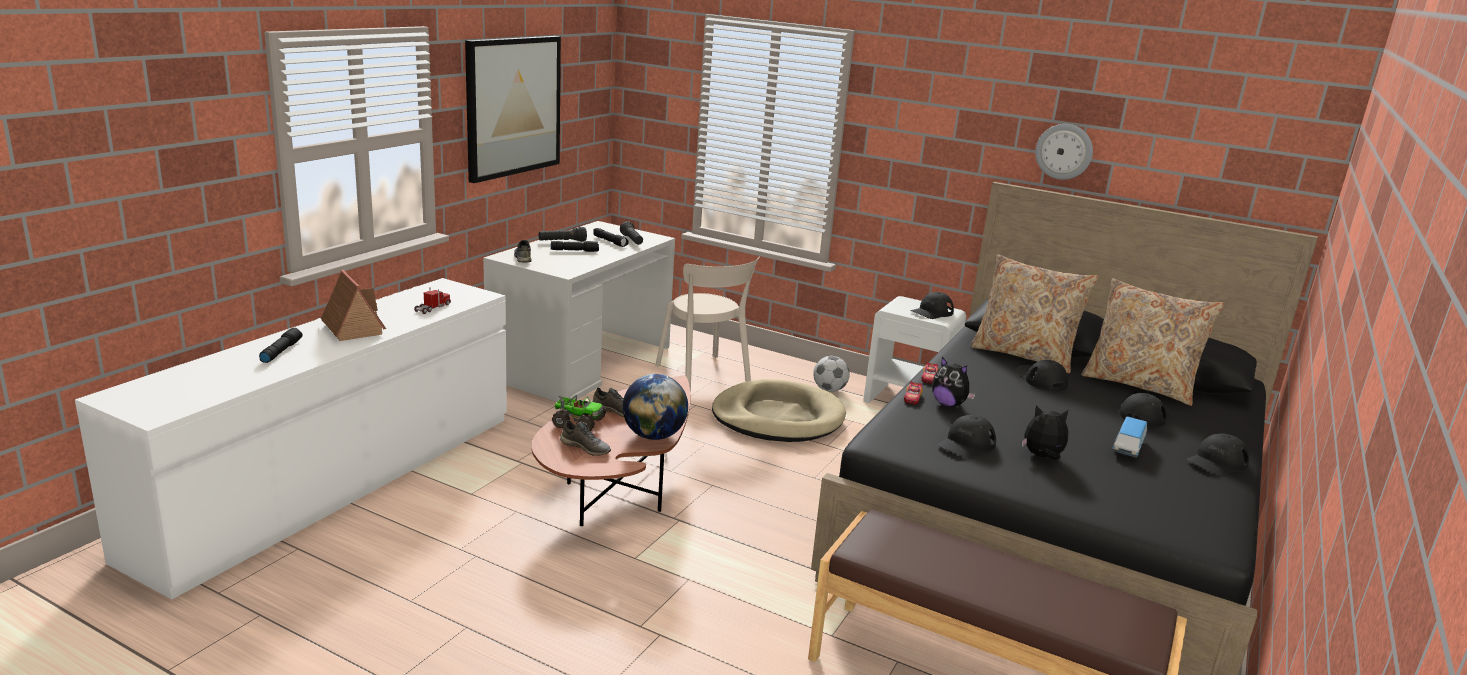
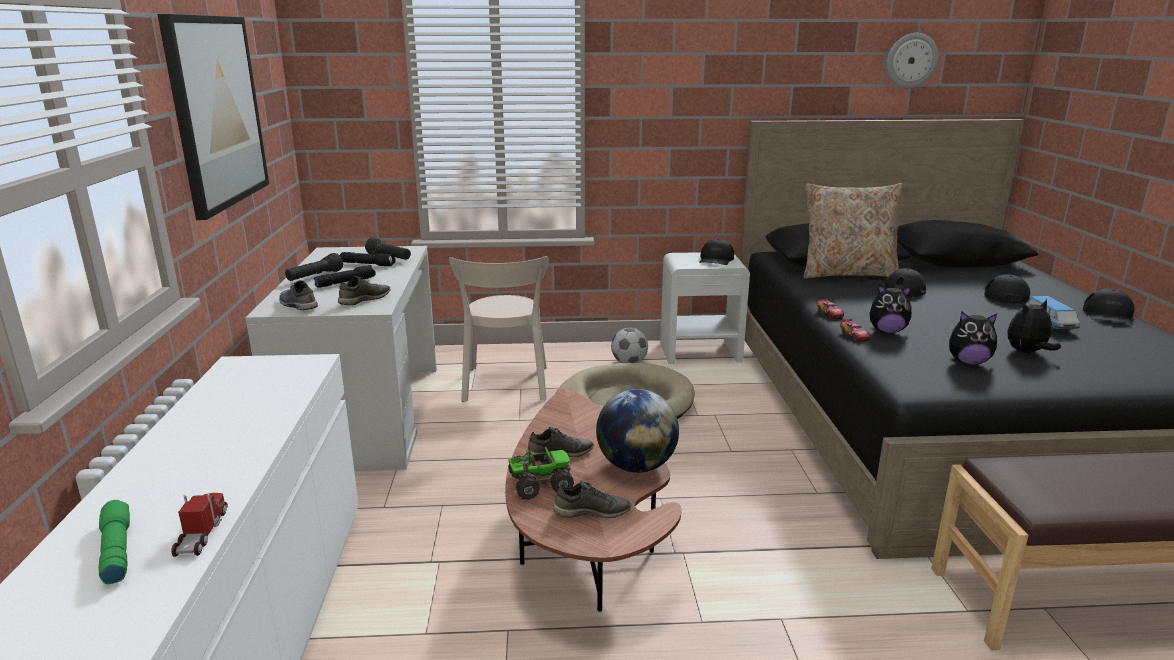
camera: 30 degrees left, 0 degrees up
black flashlight [259,328,303,363] -> green flashlight [98,500,130,584]
toy house [321,270,386,341] -> none
toy truck [414,287,451,314] -> toy truck moved to [172,493,228,557]
beige chair [655,256,760,392] -> beige chair turned 60 degrees clockwise [449,256,549,402]
black cap [938,415,996,459] -> plush toy [949,312,997,365]
wall clock [1035,124,1093,180] -> wall clock moved to [886,33,938,88]
beige pillow [1081,278,1224,406] -> none
none -> grey shoe [338,276,391,305]

